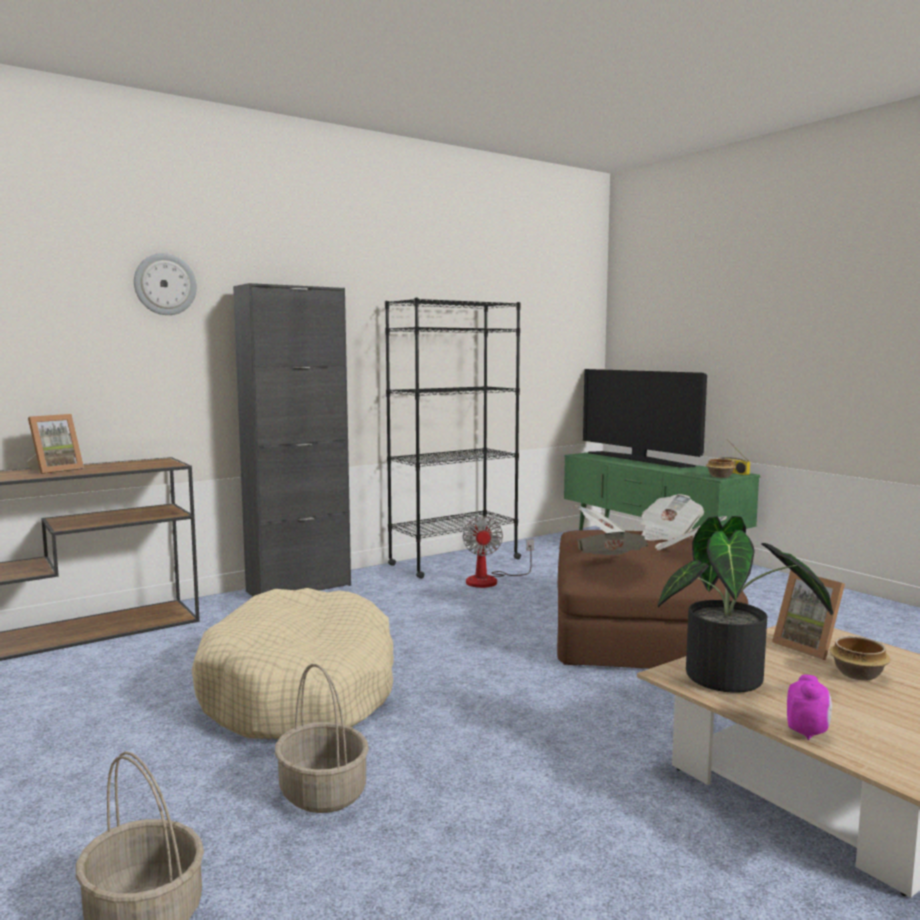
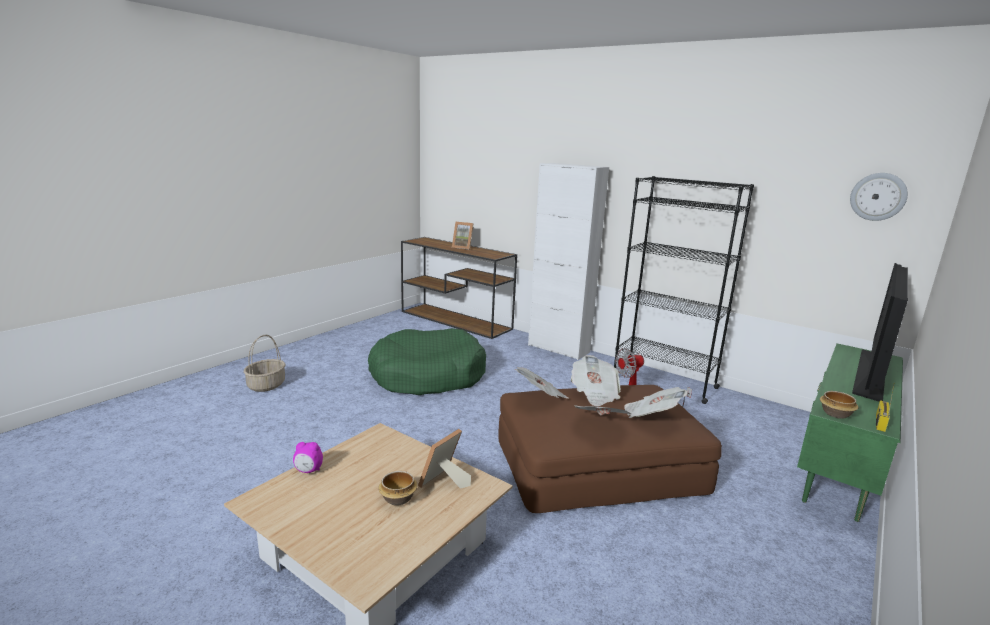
camera: 70 degrees right, 10 degrees up
wall clock [134,253,197,315] -> wall clock moved to [850,173,908,221]
beige dog bed [192,588,393,739] -> green dog bed [368,328,486,395]
black cabinet [233,283,351,596] -> white cabinet [528,163,609,360]
basket [275,664,369,813] -> none
potted plant [658,516,833,693] -> none

